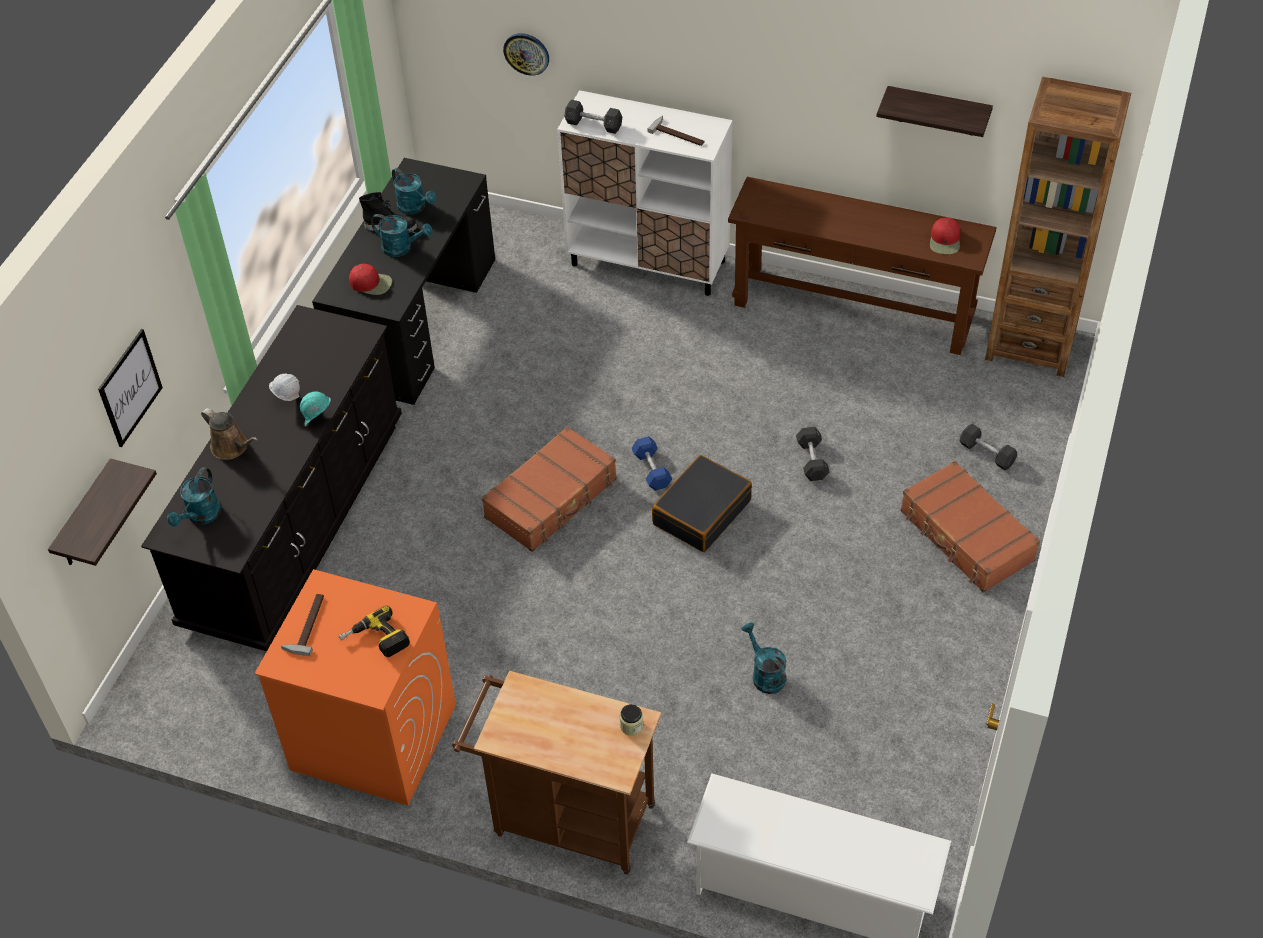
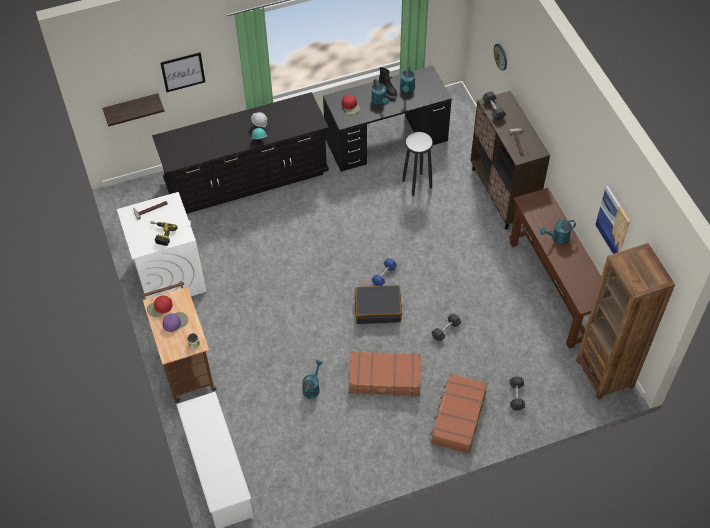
camera: 50 degrees right, 5 degrees up
turquoise watering can [167,467,221,526] -> turquoise watering can moved to [540,220,576,244]
brown watering can [201,408,258,460] -> none
orange washing machine [255,569,456,805] -> white washing machine [117,192,206,299]
brown suitcase [482,426,617,552] -> brown suitcase moved to [349,351,421,397]
white cabinet [557,90,733,296] -> brown cabinet [470,91,550,229]
shelf [876,86,993,137] -> picture [595,186,630,254]
red cap [930,218,960,254] -> red cap moved to [147,295,173,317]
none -> purple cap [163,312,188,332]
none -> black stool [402,132,433,196]

